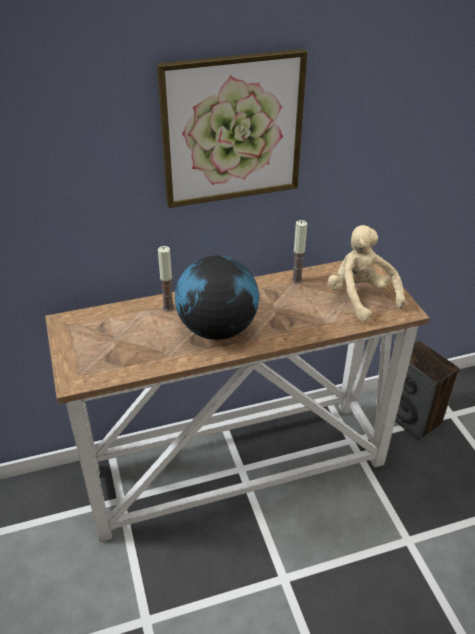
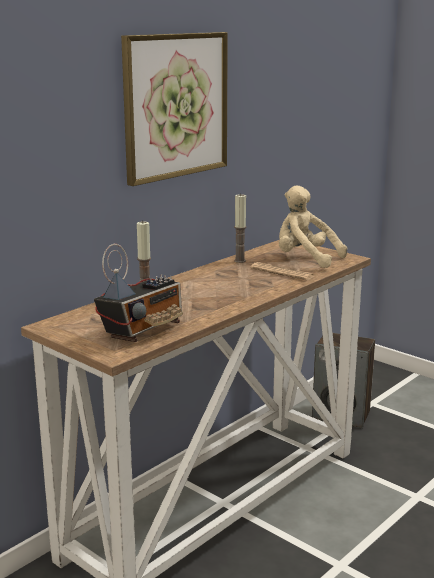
camera: 30 degrees left, 20 degrees down
globe [175,255,259,340] -> none
none -> radio [94,244,183,342]
none -> newspaper [250,262,314,280]

